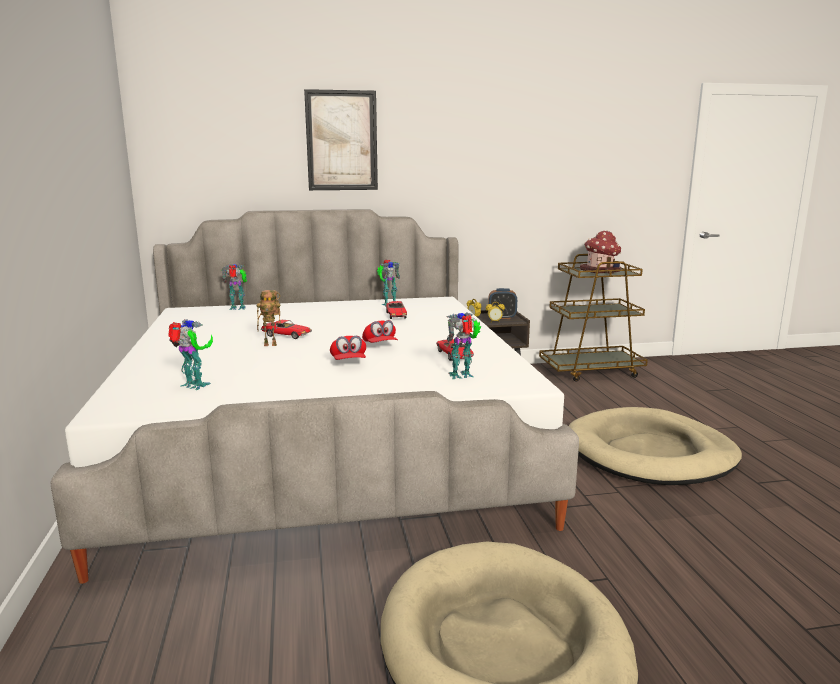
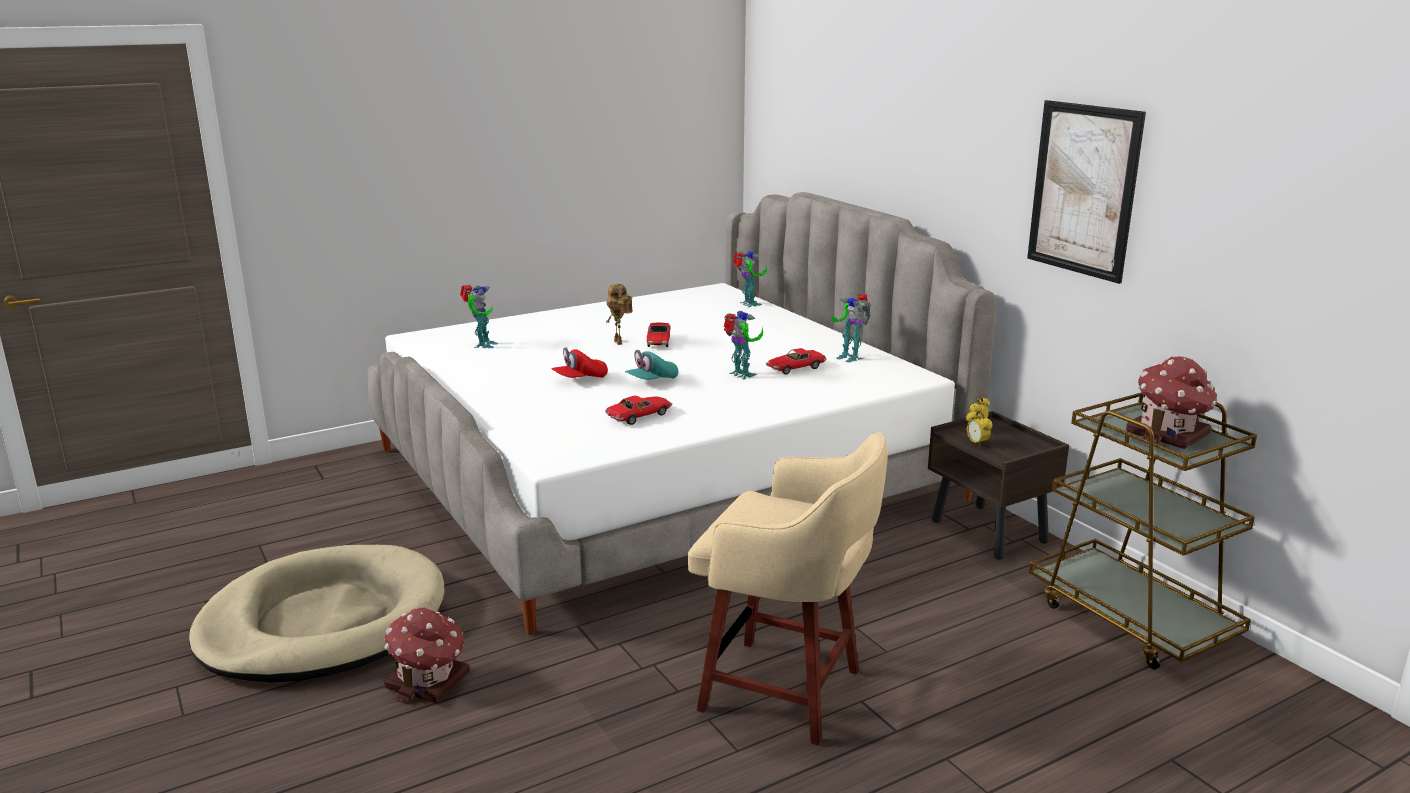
camera: 70 degrees right, 5 degrees up
picture [304,89,378,190] -> picture moved to [1027,100,1146,284]
red cap [362,320,398,343] -> turquoise cap [625,350,678,380]
toy robot [447,312,481,379] -> toy robot moved to [724,311,763,380]
alarm clock [488,288,517,319] -> none
beige dog bed [569,407,742,485] -> beige stool [688,432,888,745]
none -> toy house [384,608,469,704]

